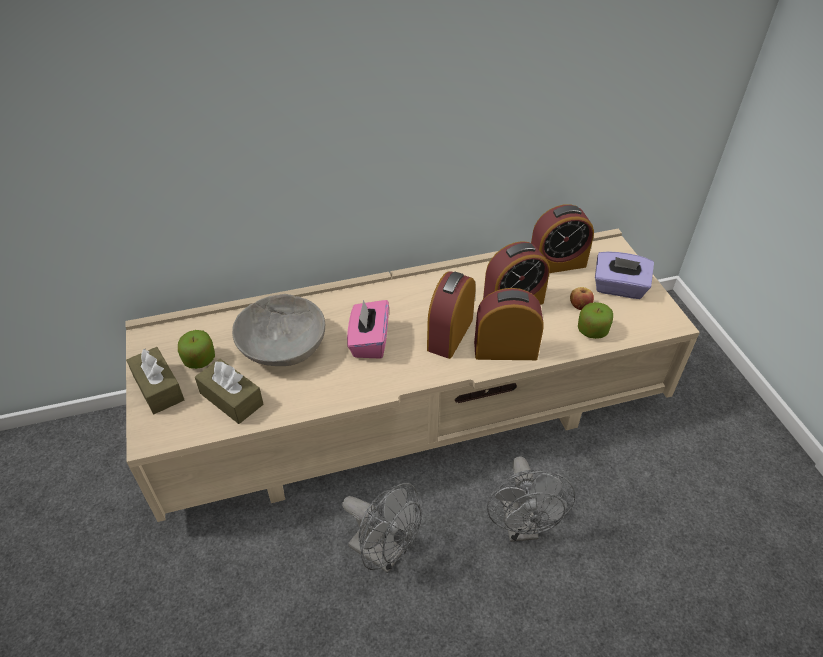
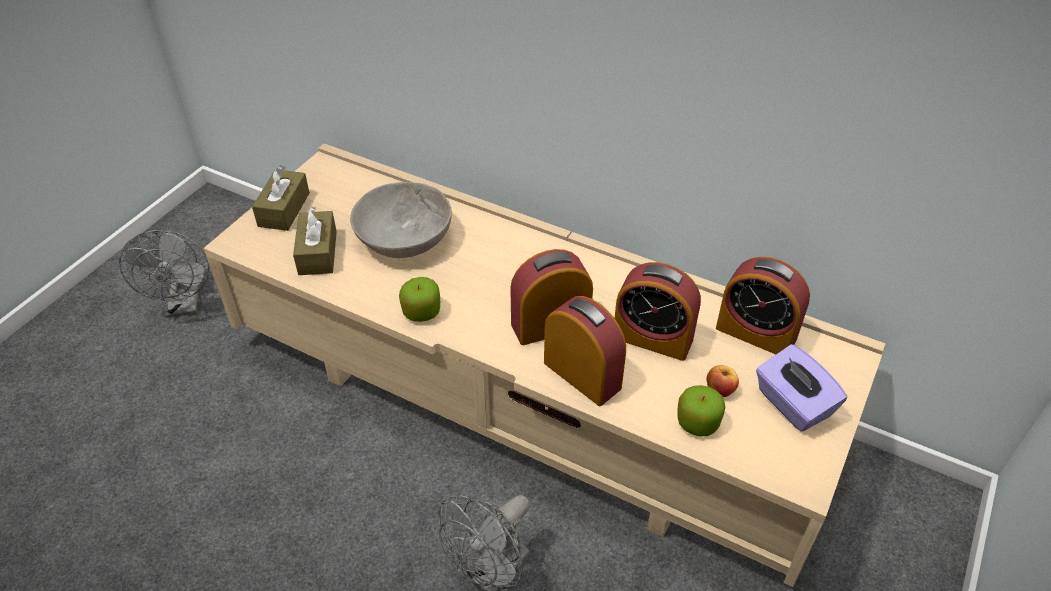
camera: 45 degrees right, 0 degrees up
apple [178,330,215,369] -> apple moved to [399,277,440,322]
grey fan [342,483,422,573] -> grey fan moved to [119,230,210,316]
pink tissue box [347,300,389,359] -> none

